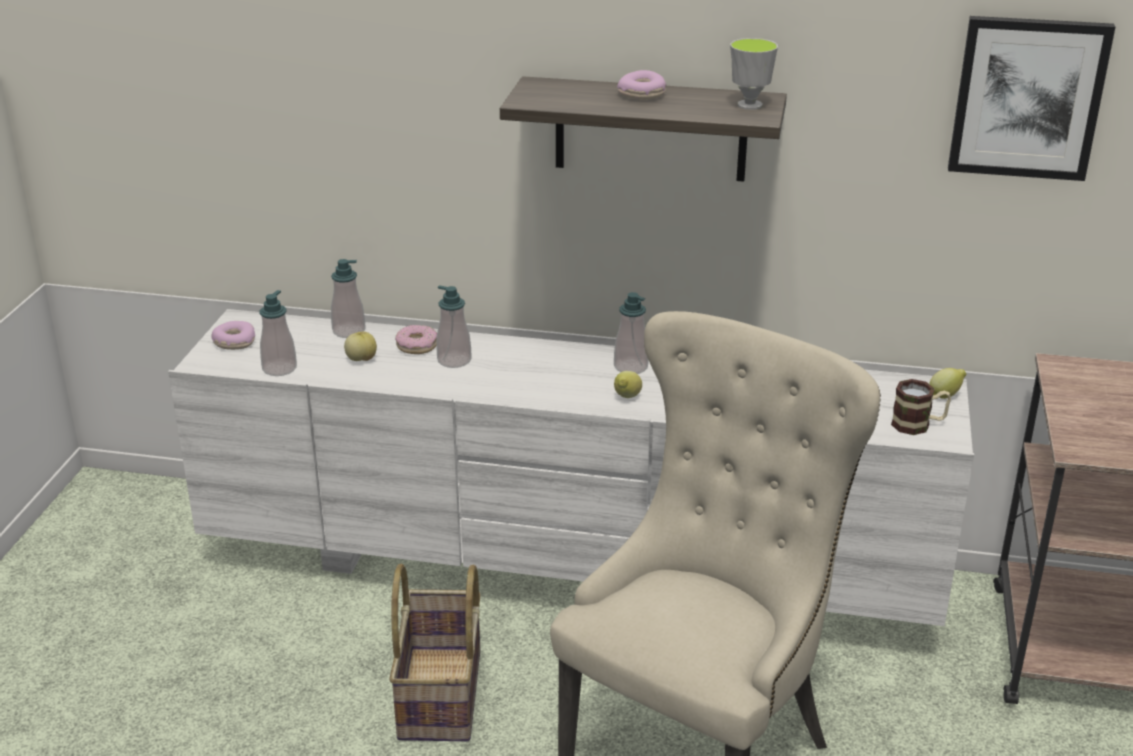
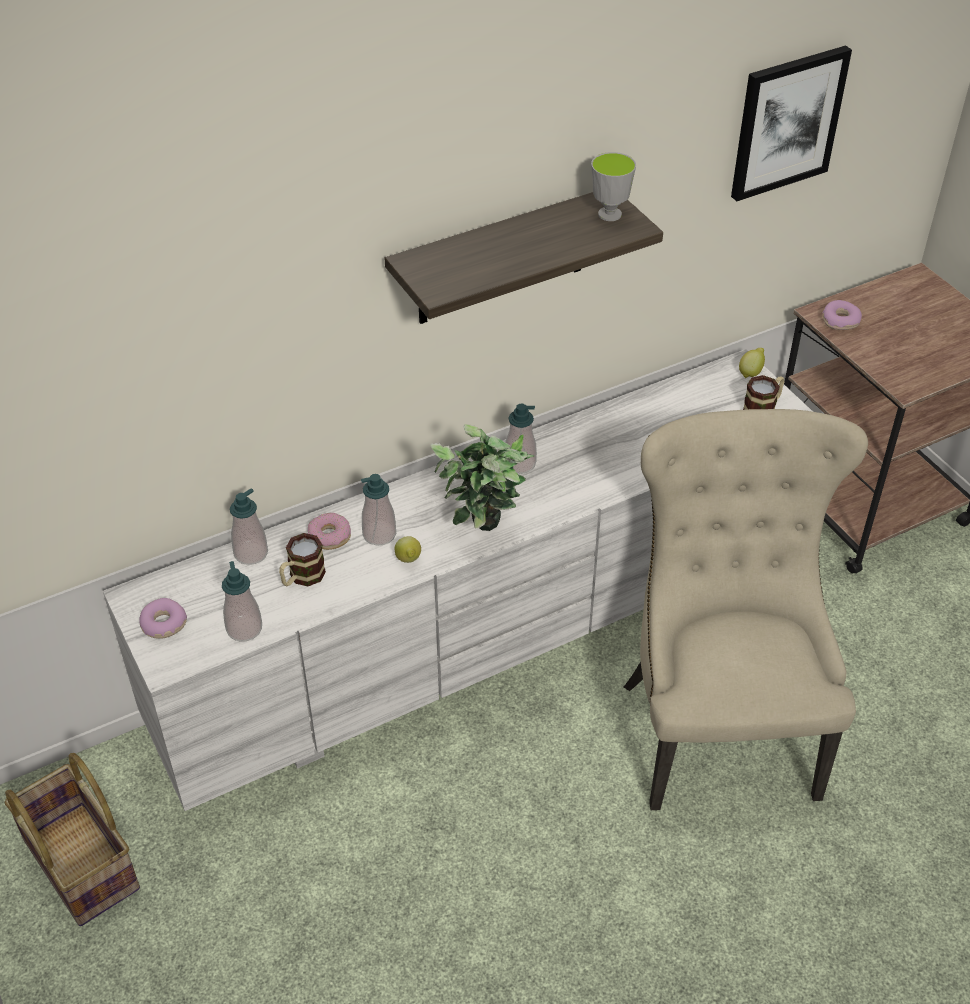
camera: 40 degrees left, 15 degrees up
apple [344,332,377,361] -> mug [279,533,326,587]
basket [389,564,481,741] -> basket moved to [5,753,140,926]
lemon [614,371,642,398] -> lemon moved to [394,536,421,563]
donut [617,70,666,100] -> donut moved to [822,300,862,330]
none -> potted plant [430,424,535,531]

